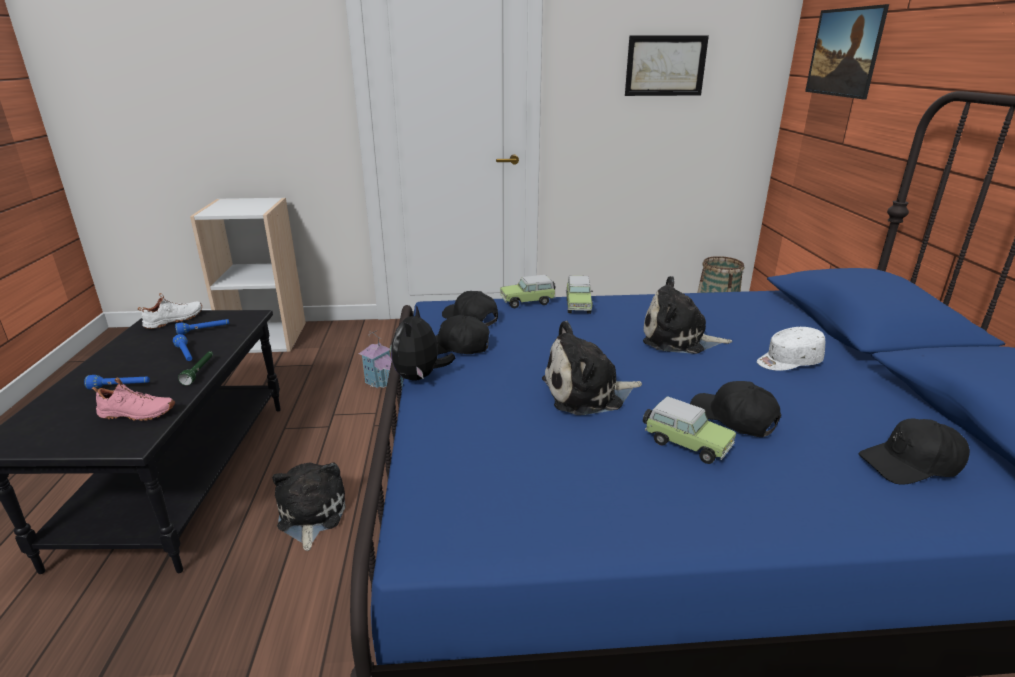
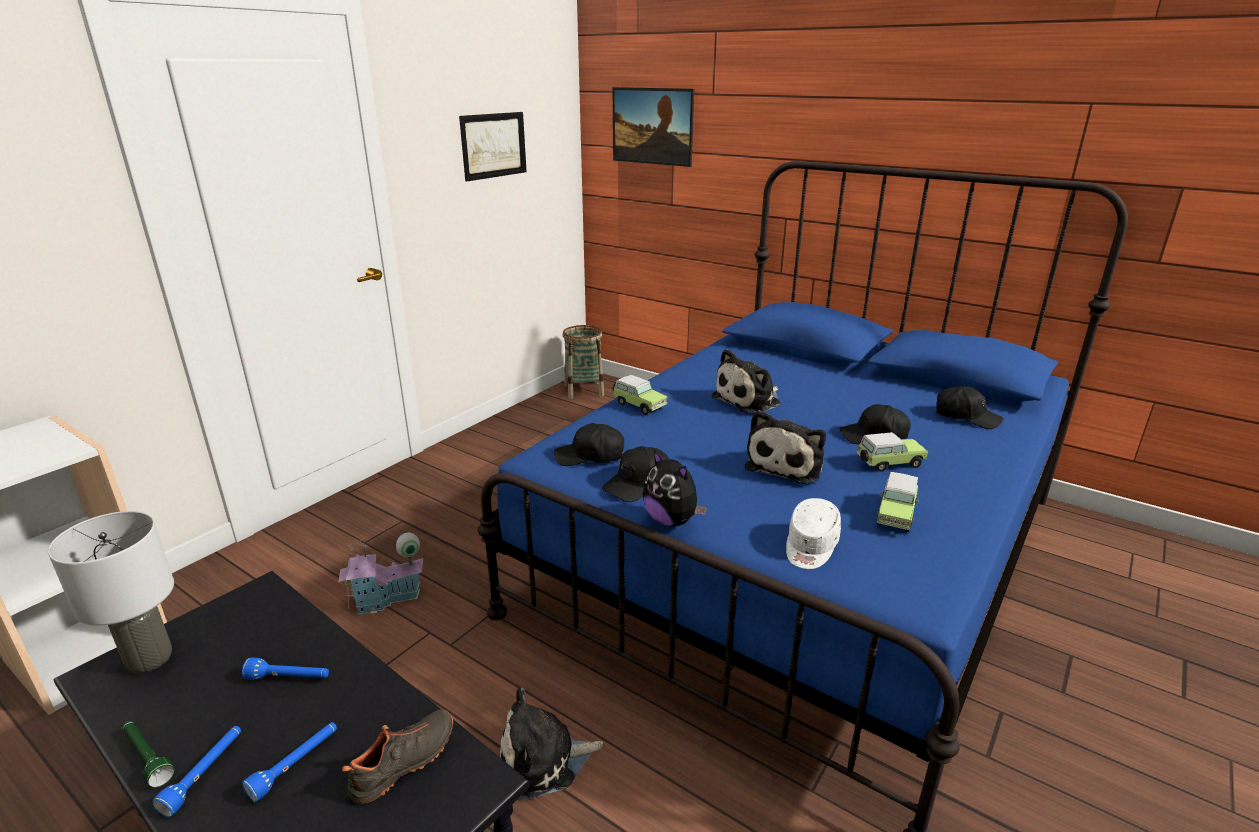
camera: 50 degrees left, 0 degrees up
pink shoe [92,378,175,421] -> black shoe [342,710,453,804]
white shoe [138,293,202,329] -> white table lamp [48,511,174,673]
blue flashlight [175,319,229,335] -> blue flashlight moved to [151,726,241,817]
green flashlight [178,351,213,385] -> green flashlight moved to [122,721,175,788]
plush toy [272,462,346,551] -> plush toy turned 45 degrees counterclockwise [500,687,603,799]
toy car [500,275,555,308] -> toy car moved to [877,472,919,533]
white cap [757,327,825,371] -> white cap moved to [786,498,841,569]
black cap [858,419,970,485] -> black cap turned 90 degrees counterclockwise [936,386,1003,429]

